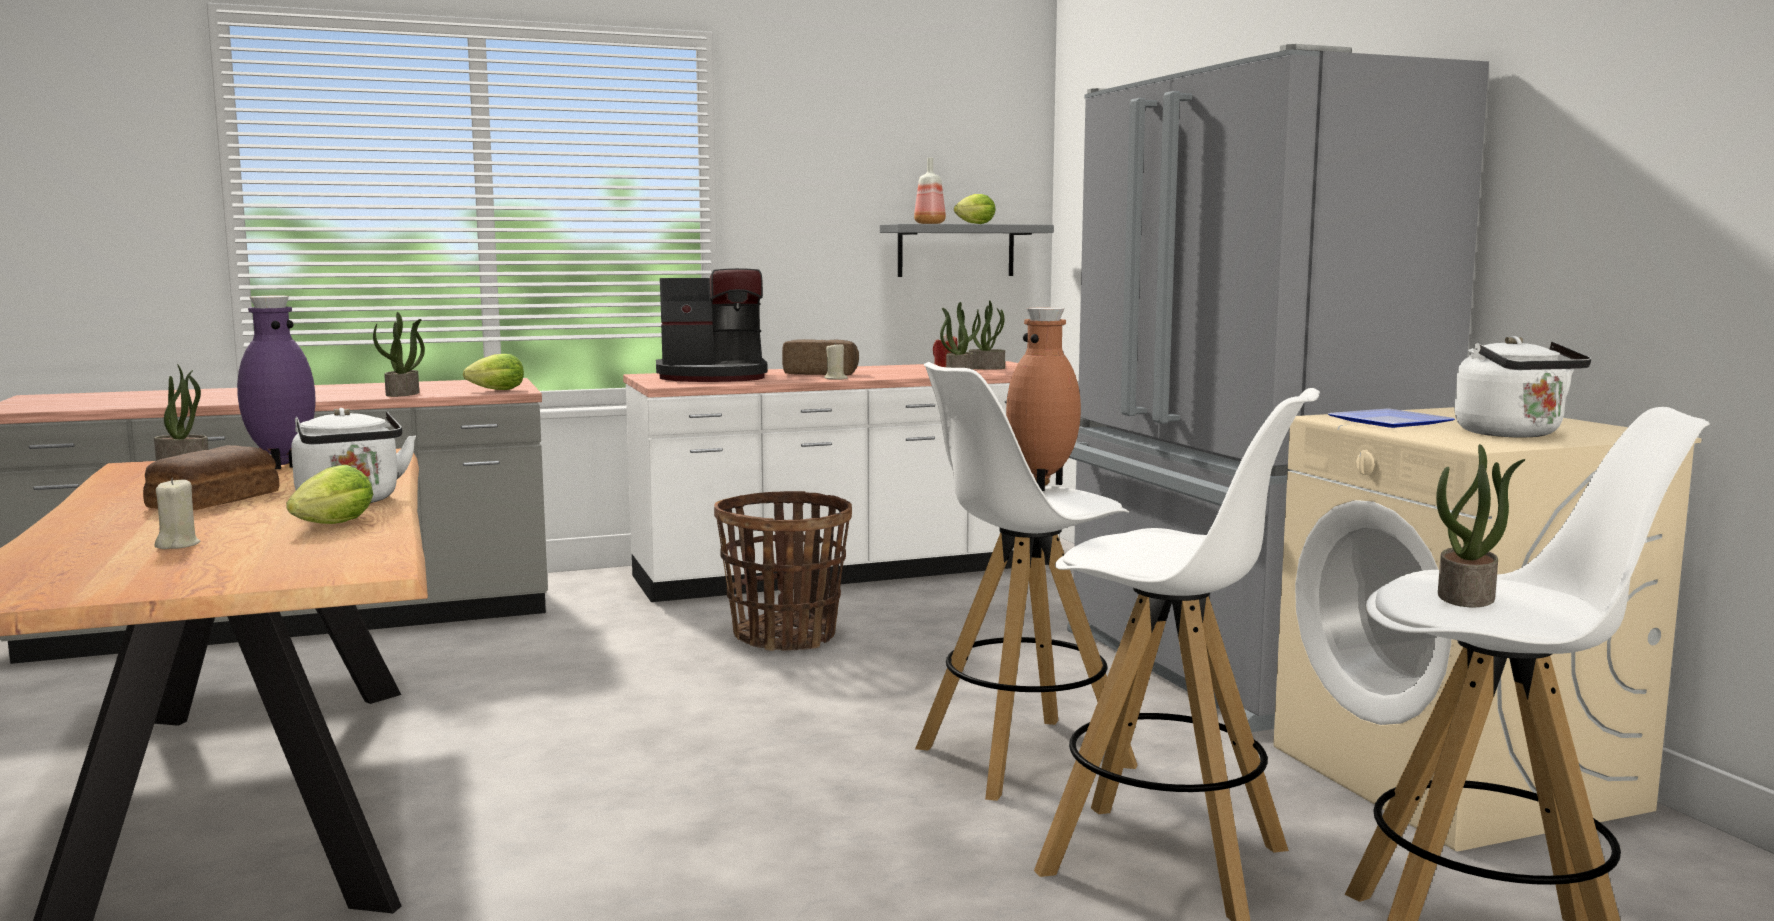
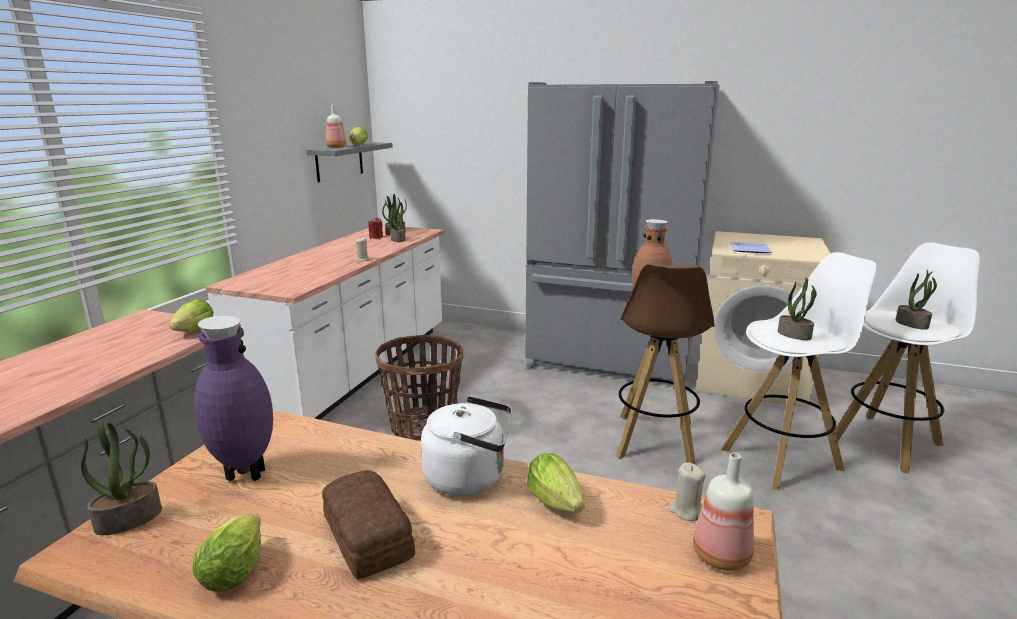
camera: 50 degrees left, 10 degrees up
beige candle [154,478,200,549] -> beige candle moved to [669,462,706,521]
potted plant [373,312,425,397] -> potted plant moved to [778,278,817,340]
coffee machine [656,268,768,382] -> none
bread [782,339,859,375] -> none
white stool [915,362,1137,801] -> brown stool [616,263,715,465]
white kettle [1454,336,1591,438] -> none
none -> lettuce [193,513,261,592]
none -> bottle [693,453,754,571]

